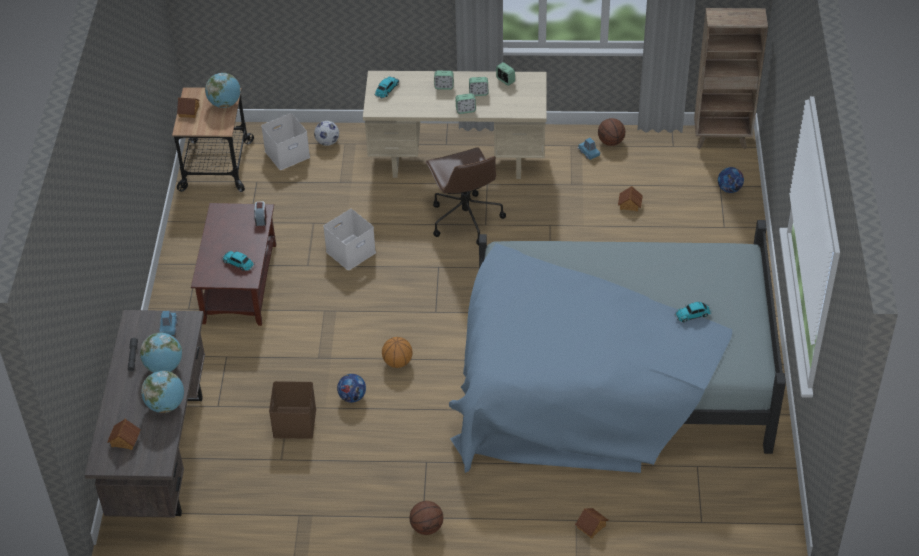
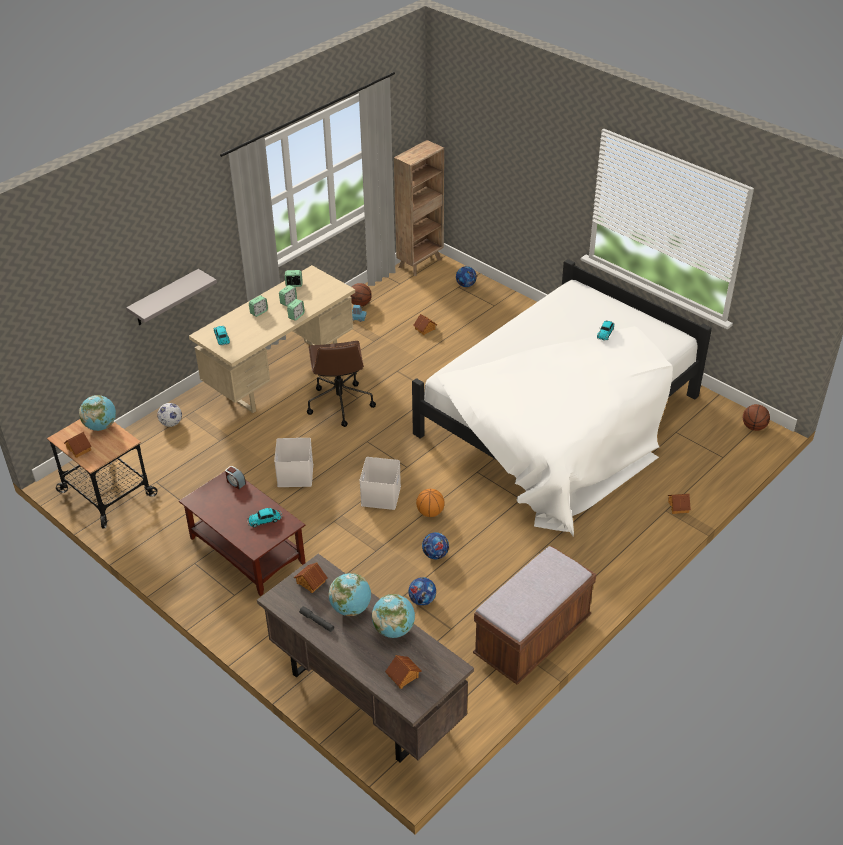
camera: 50 degrees left, 5 degrees down
blue toy car [159,311,177,335] -> toy house [294,562,327,593]
white storage box [261,113,310,170] -> white storage box moved to [360,457,401,510]
brown storage box [269,381,316,439] -> football [408,577,436,606]
basketball [410,501,443,535] -> basketball moved to [743,404,770,431]
brown office chair [426,147,506,245] -> brown office chair turned 60 degrees clockwise [307,341,376,427]
blue bed [449,220,786,473] -> white bed [412,259,712,536]
none -> grey shelf [126,269,217,325]
none -> brown bench [473,546,596,685]

